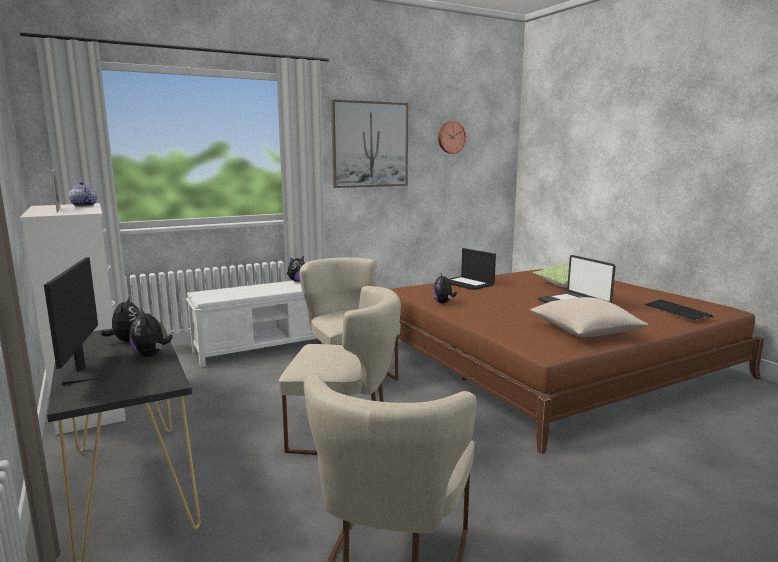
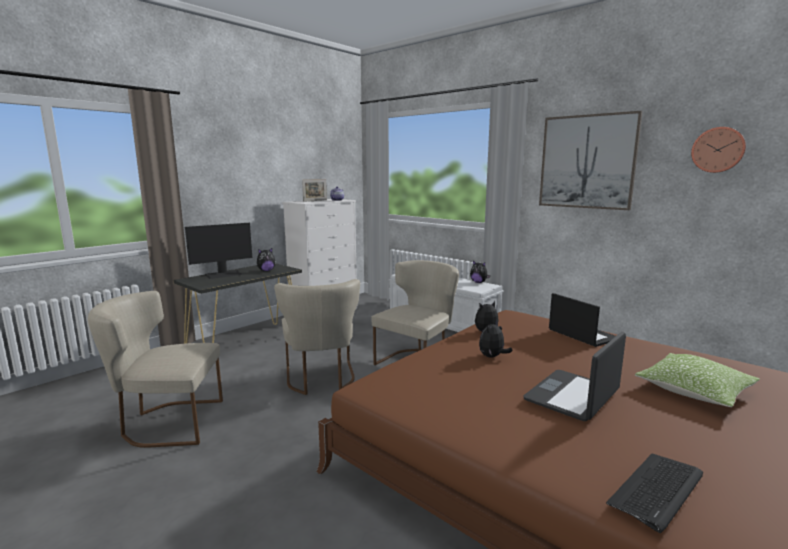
camera: 70 degrees right, 0 degrees up
plush toy [130,308,173,357] -> plush toy moved to [479,320,513,358]
laptop [448,248,496,290] -> laptop turned 120 degrees clockwise [549,293,615,347]
beige pillow [530,297,649,337] -> none

